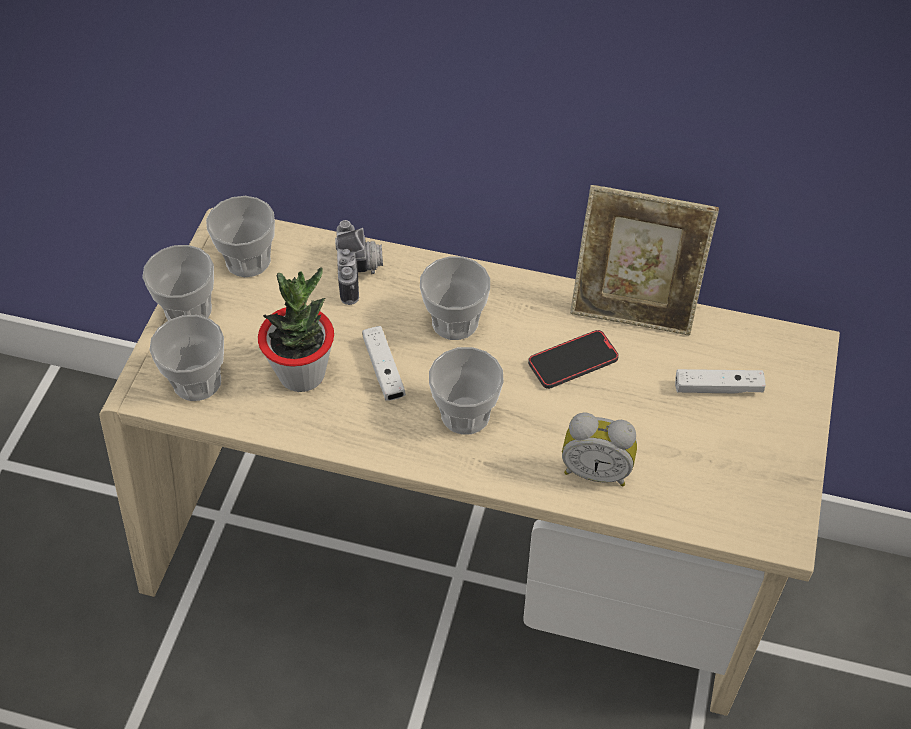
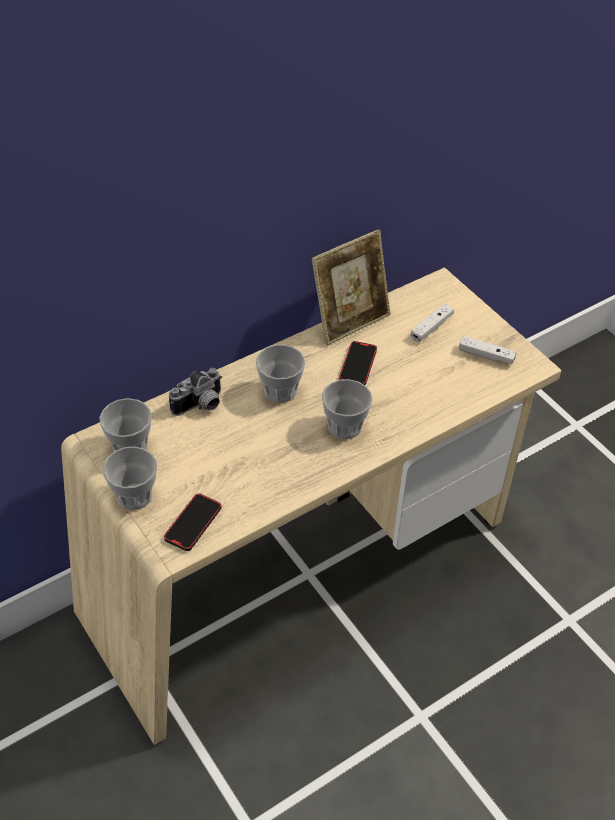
camera: 50 degrees left, 5 degrees down
cup [149,315,224,401] -> phone [164,493,221,551]
potted plant [258,267,334,392] -> none
camera [335,220,383,305] -> camera turned 105 degrees clockwise [169,368,222,416]
white game controller [362,326,406,401] -> white game controller moved to [459,336,516,364]
alarm clock [562,412,637,487] -> none

